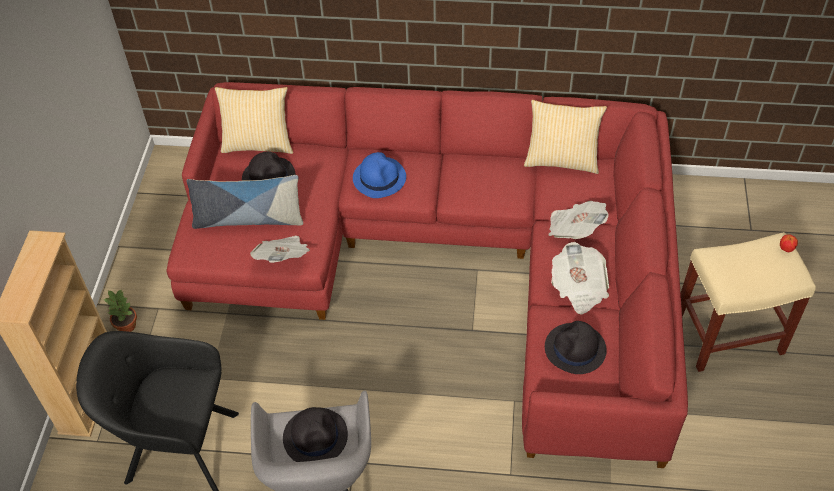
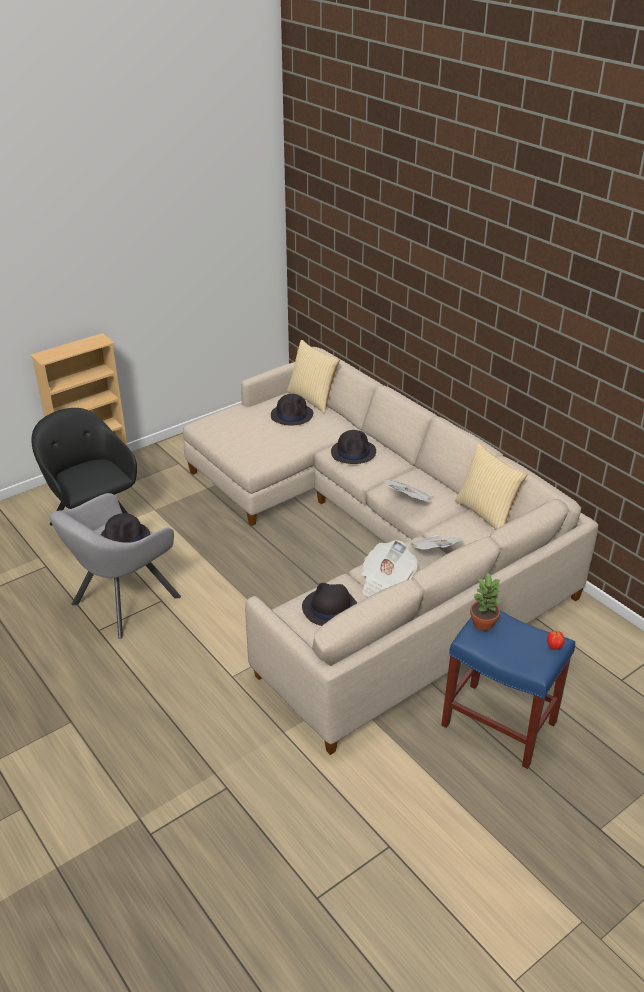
camera: 45 degrees right, 15 degrees down
potted plant [103,289,137,332] -> potted plant moved to [470,573,501,631]
red sofa [167,82,688,468] -> beige sofa [183,347,598,755]
pillow [186,175,303,229] -> none
newspaper [250,236,310,263] -> newspaper moved to [383,479,433,502]
blue hat [353,152,406,198] -> black hat [331,430,376,464]
beige stool [681,232,816,372] -> blue stool [441,611,575,769]

